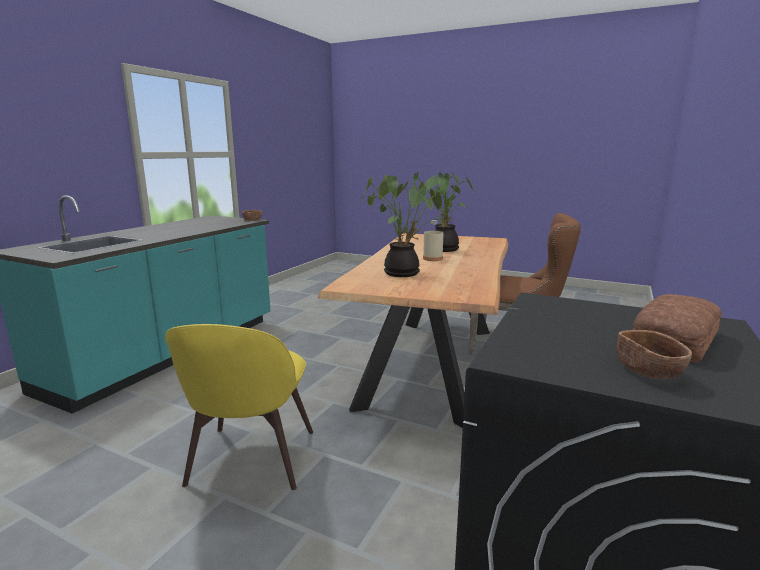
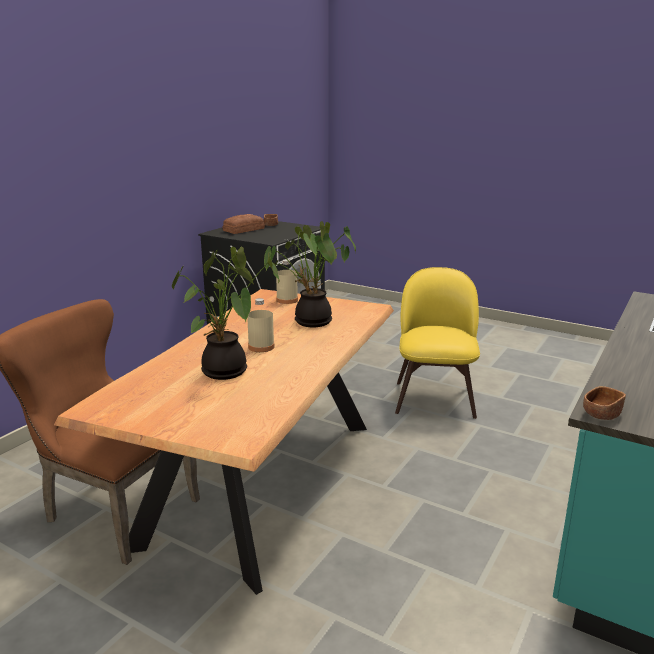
camera: 175 degrees left, 5 degrees up
none -> beige bottle [276,259,298,304]

